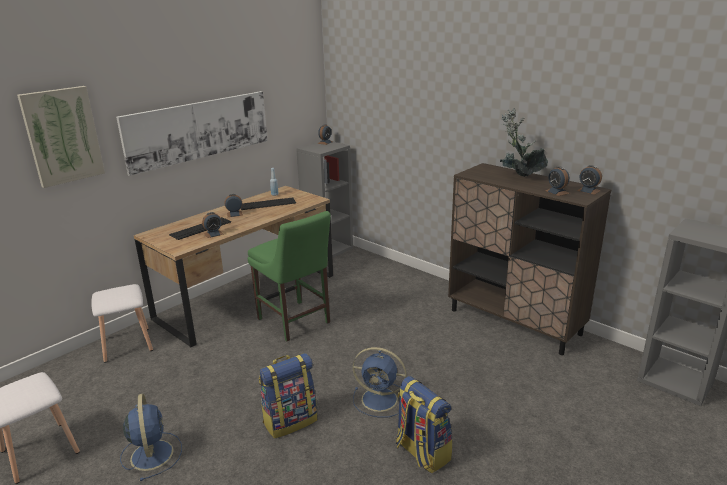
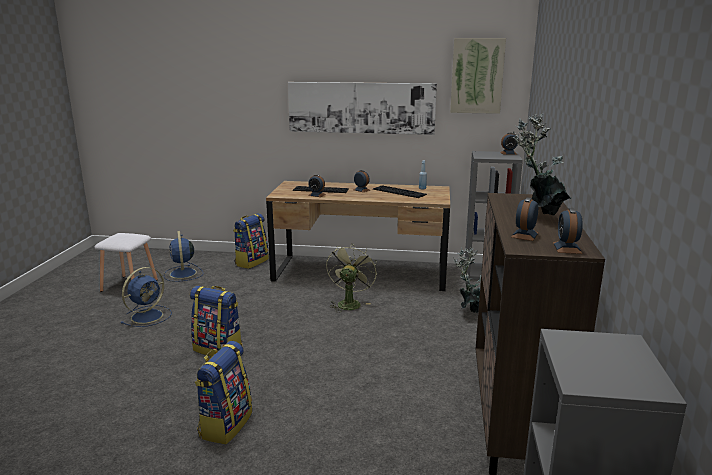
camera: 55 degrees right, 5 degrees down
picture [17,86,105,188] -> picture moved to [450,38,506,114]
white stool [91,284,153,363] -> backpack [233,213,269,269]
green chair [248,211,331,341] -> green fan [326,244,377,313]
blue fan [353,347,407,417] -> blue fan moved to [164,231,203,282]
none -> potted plant [453,247,481,313]

